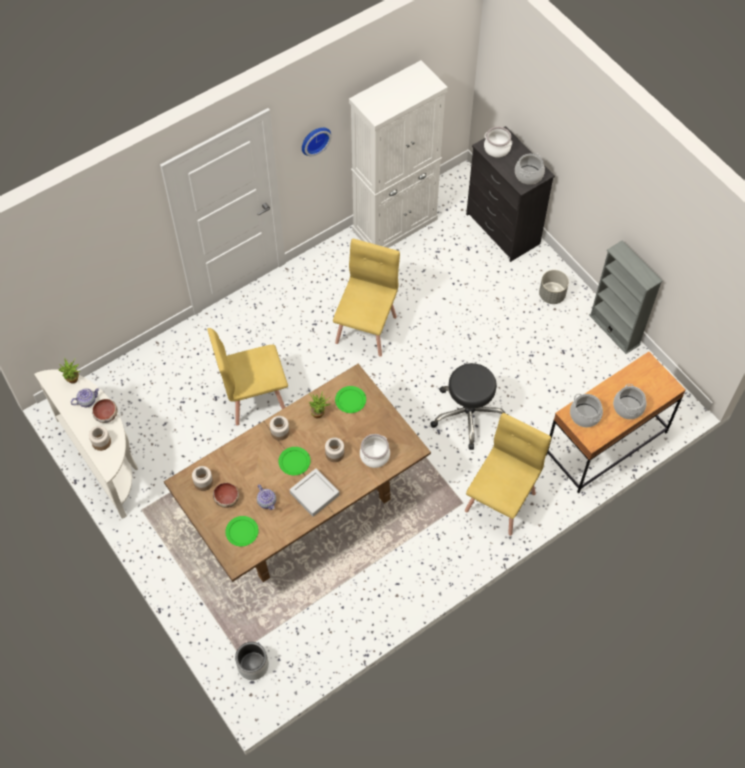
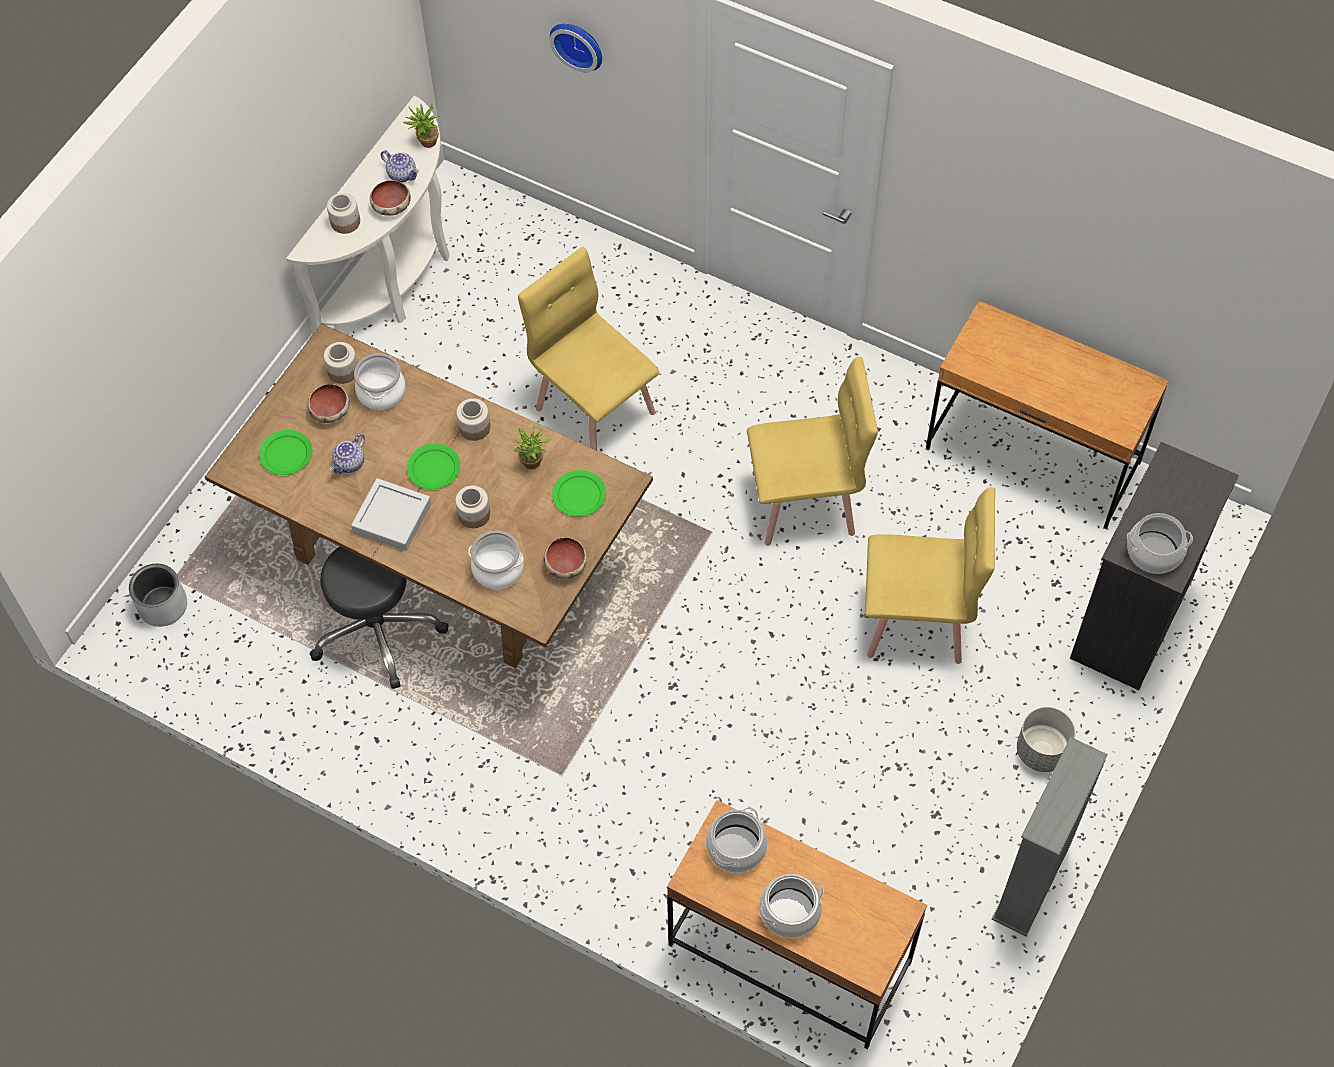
camera: 65 degrees right, 0 degrees up
wall clock [302,128,331,156] -> wall clock moved to [550,24,602,73]
white cabinet [349,60,448,248] -> brown desk [926,301,1169,529]
black stool [430,363,505,450] -> black stool moved to [310,547,449,689]
yellow chair [465,413,551,536] -> yellow chair moved to [865,487,995,664]
cooking pot [484,127,512,158] -> cooking pot moved to [354,353,406,410]
none -> bowl [544,537,587,579]

